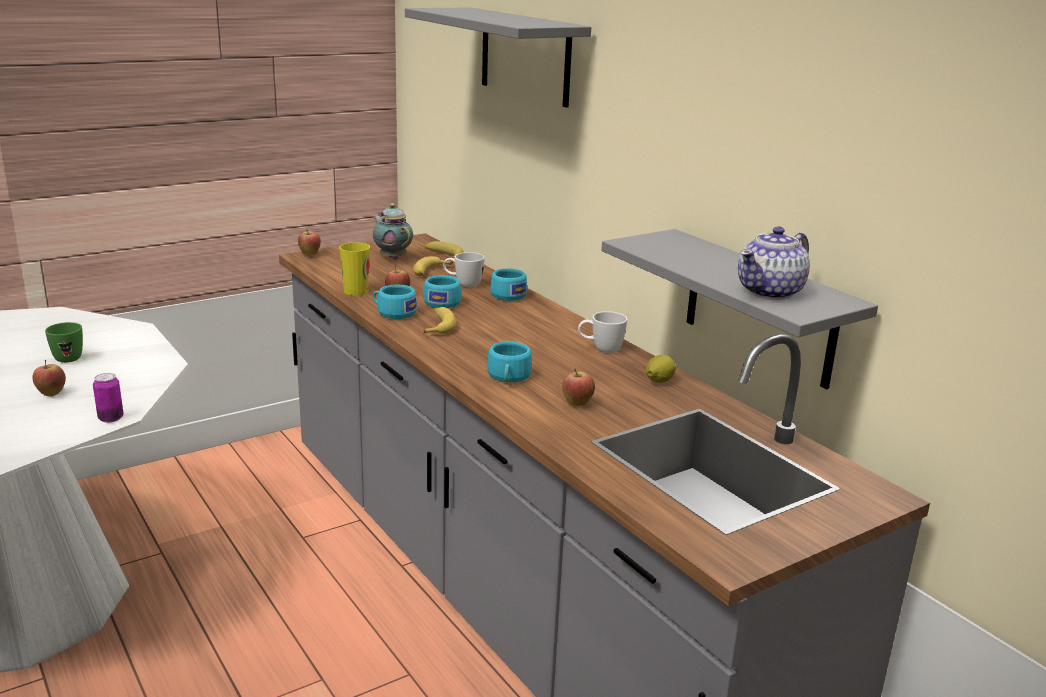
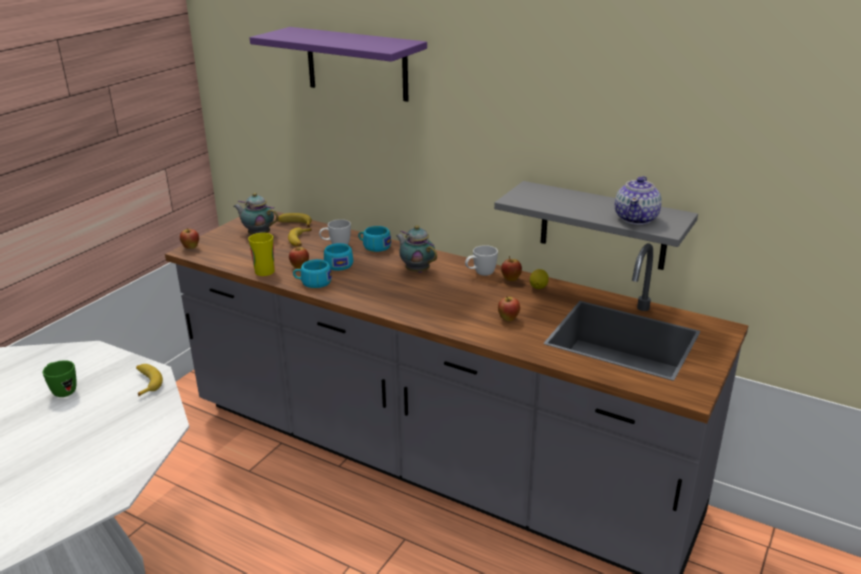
camera: 25 degrees left, 5 degrees up
apple [32,359,66,397] -> apple moved to [501,256,522,281]
can [93,373,123,423] -> none
grey shelf [405,8,591,108] -> purple shelf [250,27,427,102]
banana [424,307,456,334] -> banana moved to [136,364,163,396]
turquoise cup [487,341,532,383] -> none
none -> teapot [396,225,437,273]

